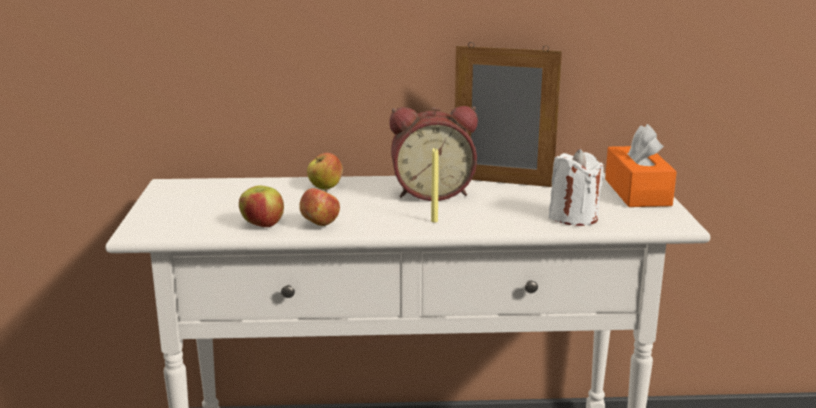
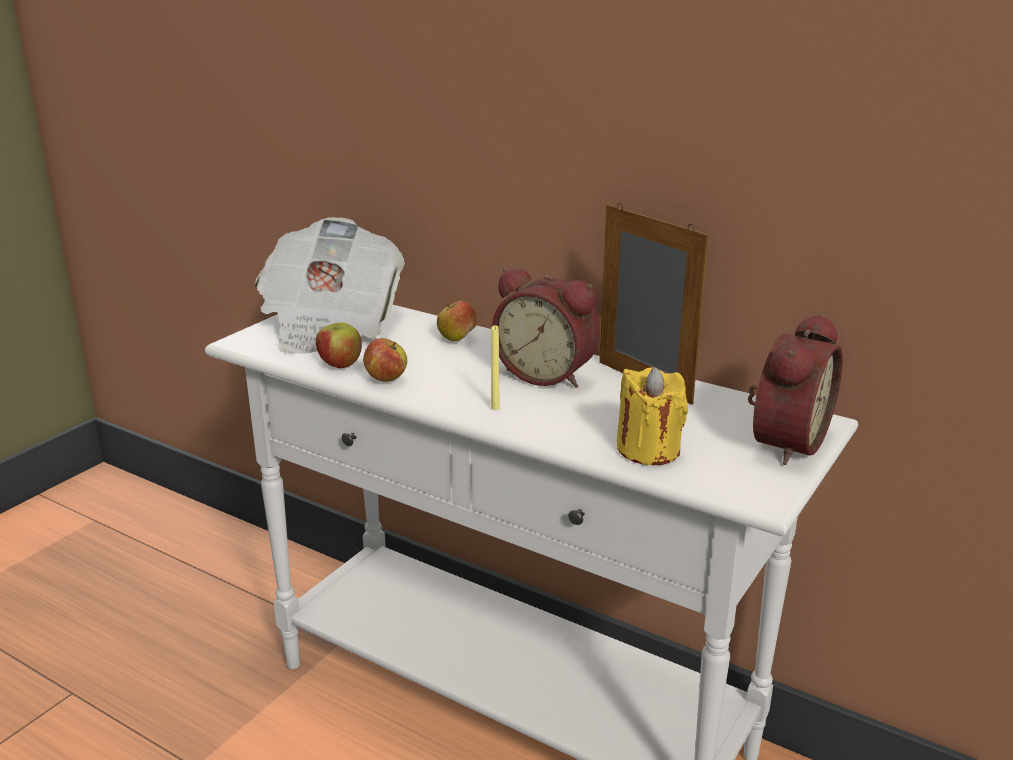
camera: 35 degrees right, 5 degrees up
white candle [549,149,604,226] -> yellow candle [617,367,688,465]
orange tissue box [605,124,677,207] -> alarm clock [748,313,843,465]
none -> newspaper [255,217,405,354]

